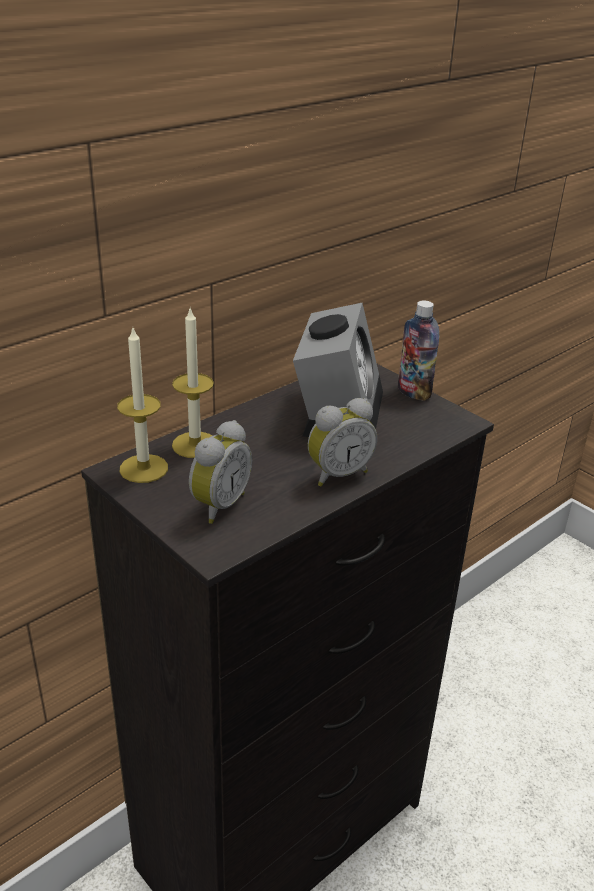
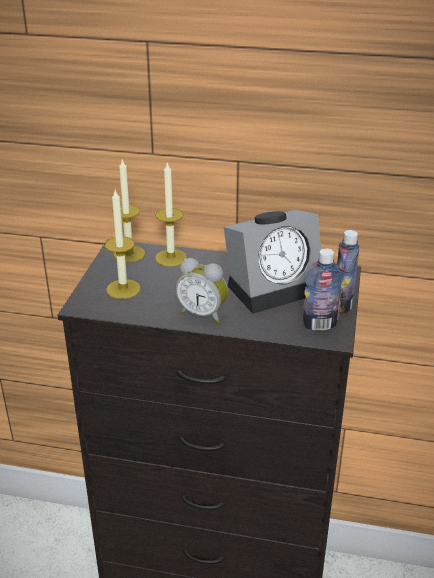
camera: 55 degrees right, 0 degrees up
alarm clock [189,420,252,524] -> candle [105,190,141,299]
none -> bottle [302,248,343,331]

